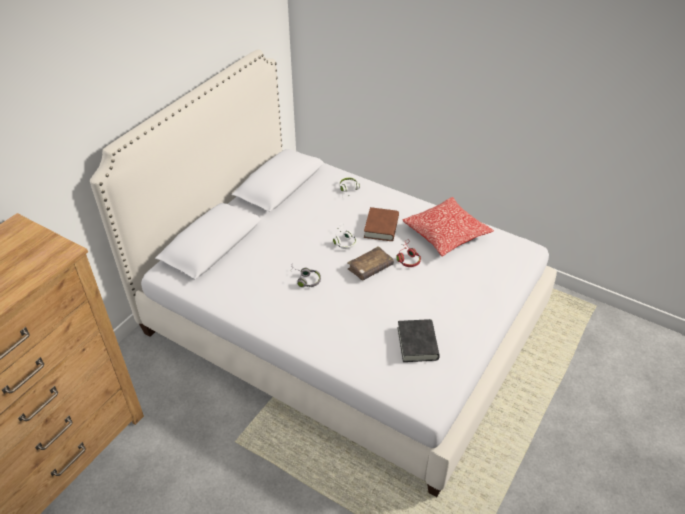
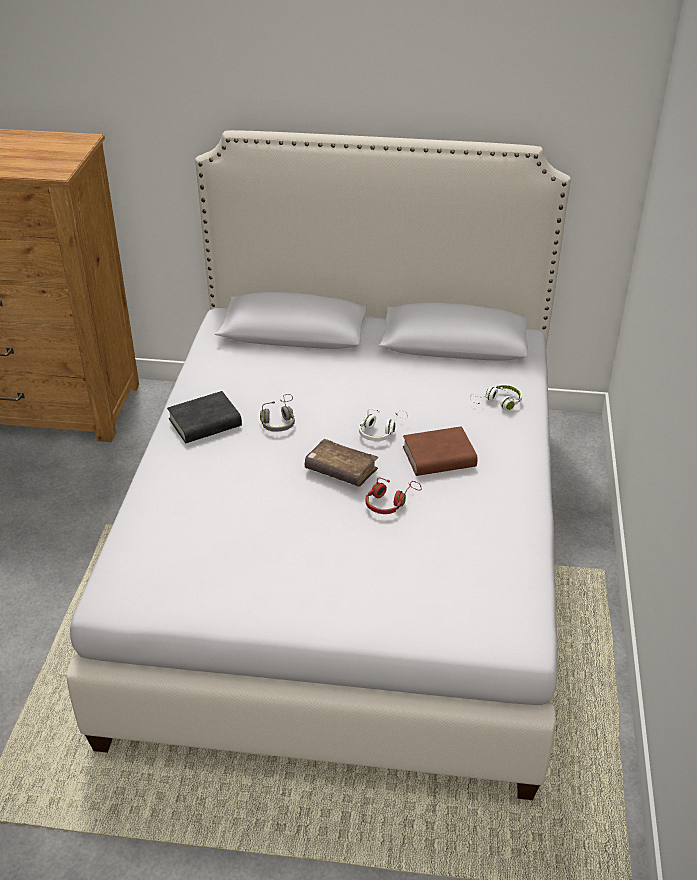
camera: 65 degrees right, 5 degrees down
black book [397,319,440,362] -> black book moved to [167,391,242,443]
pillow [402,197,494,256] -> none

